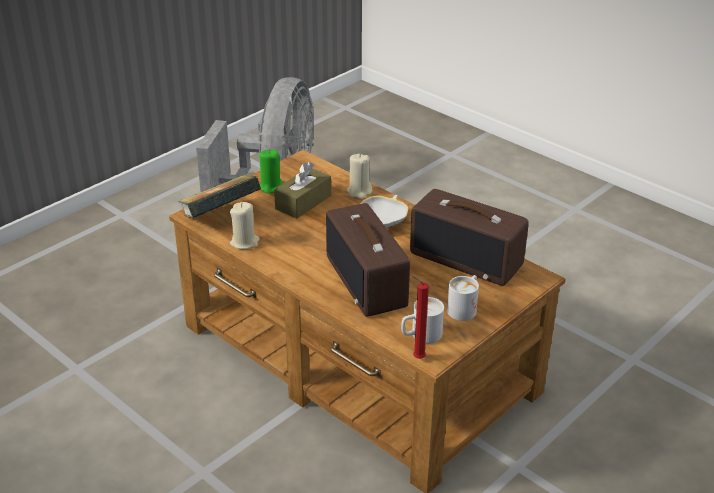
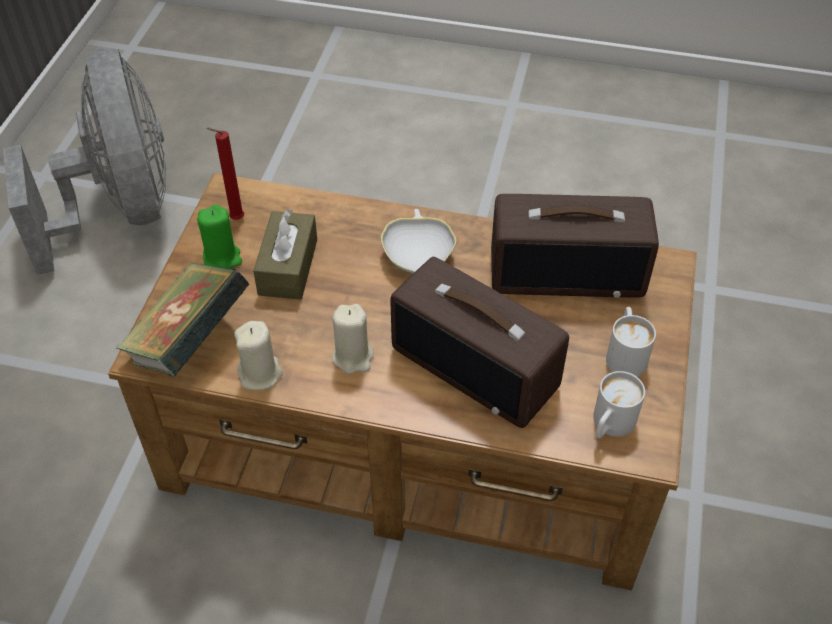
camera: 30 degrees left, 15 degrees up
beige candle [347,154,372,199] -> beige candle moved to [332,304,374,374]
red candle [412,276,429,359] -> red candle moved to [206,127,244,220]

